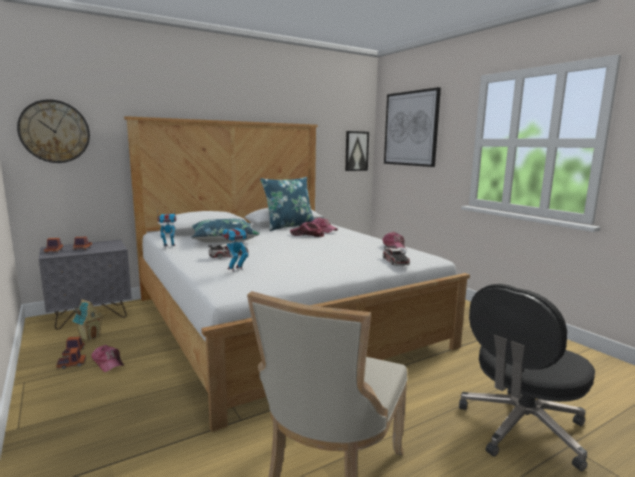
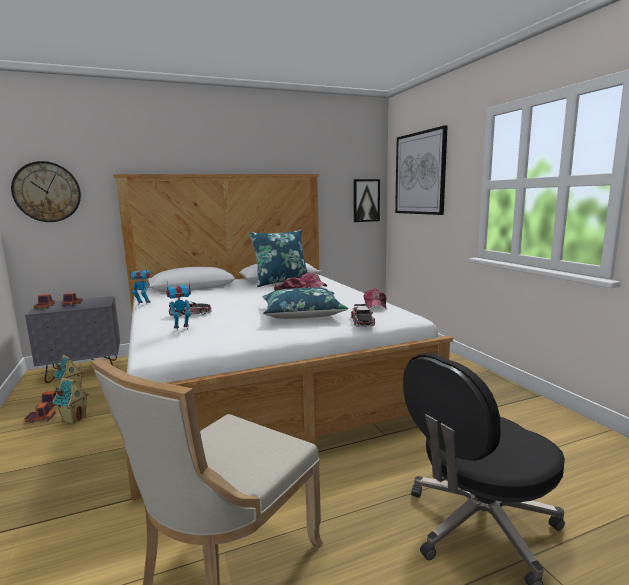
camera: 10 degrees right, 0 degrees up
cap [91,345,124,372] -> toy house [53,378,89,424]
blue pillow [191,219,260,243] -> blue pillow moved to [263,287,348,319]

